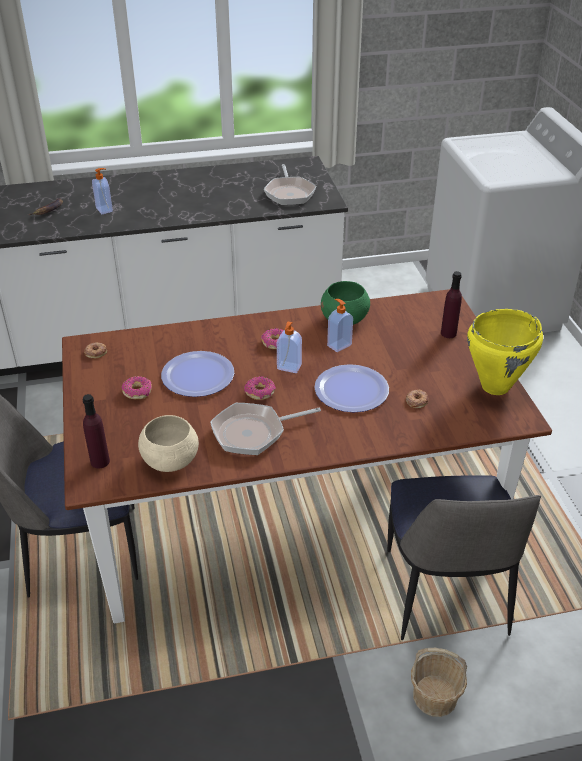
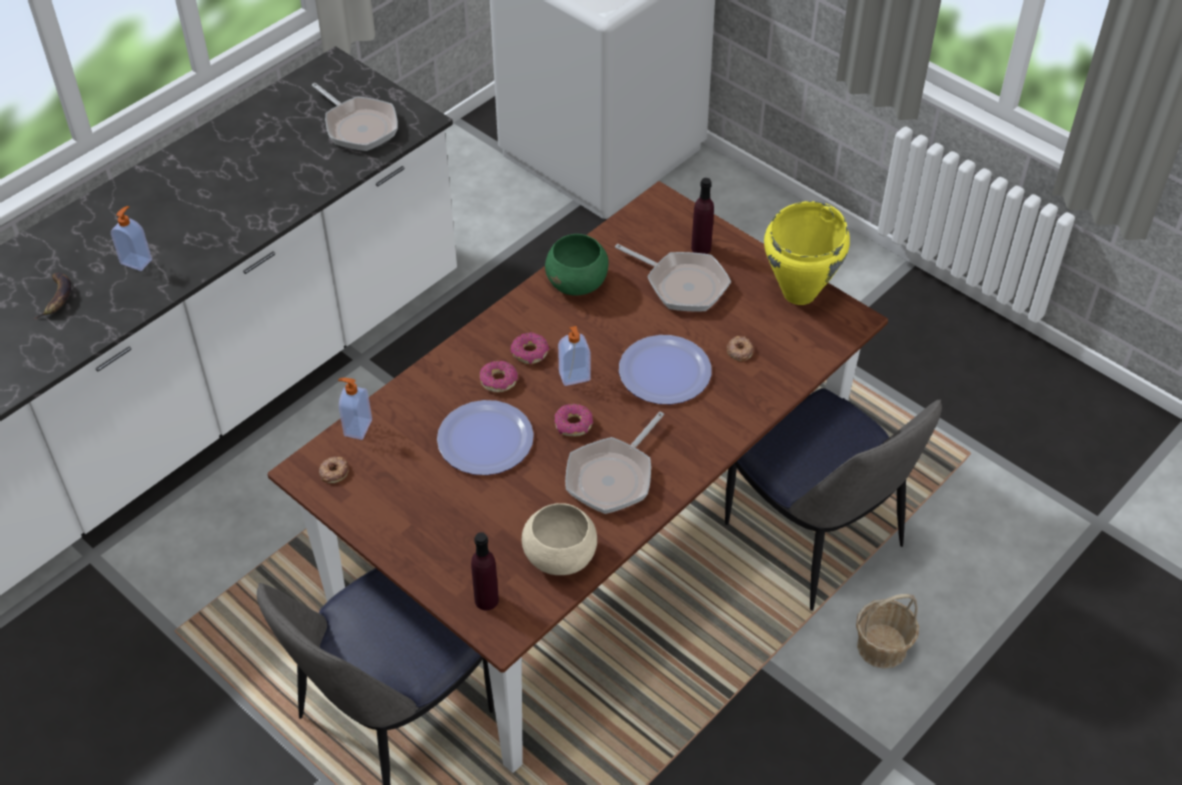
camera: 35 degrees left, 10 degrees up
donut [122,376,152,399] -> donut moved to [480,361,518,392]
soap dispenser [327,299,353,352] -> soap dispenser moved to [338,378,372,440]
none -> frying pan [615,244,731,312]

